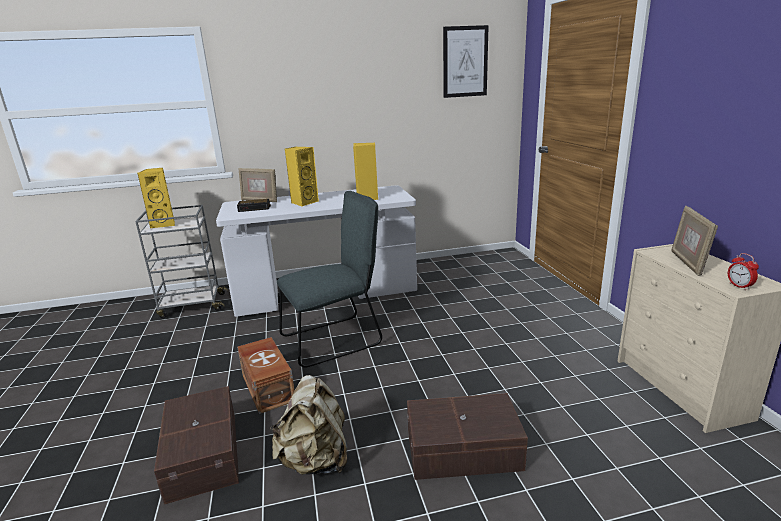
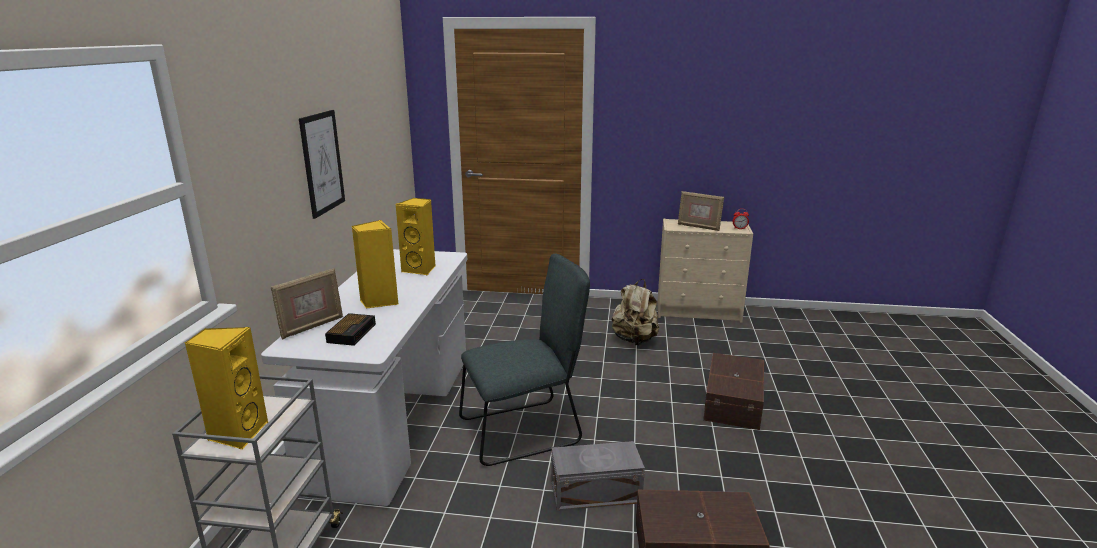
camera: 70 degrees left, 0 degrees up
brown storage box [237,337,294,414] -> grey storage box [551,441,645,511]
beige backpack [270,375,347,475] -> beige backpack moved to [612,279,659,345]
grey chair [277,191,382,368] -> grey chair turned 75 degrees clockwise [459,254,590,466]
picture [443,25,489,98] -> picture moved to [299,110,345,219]

